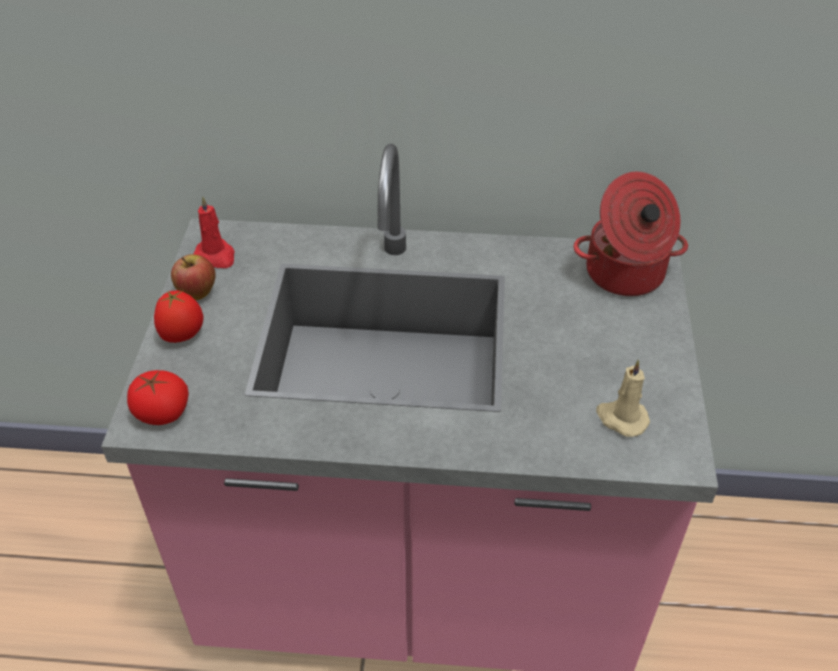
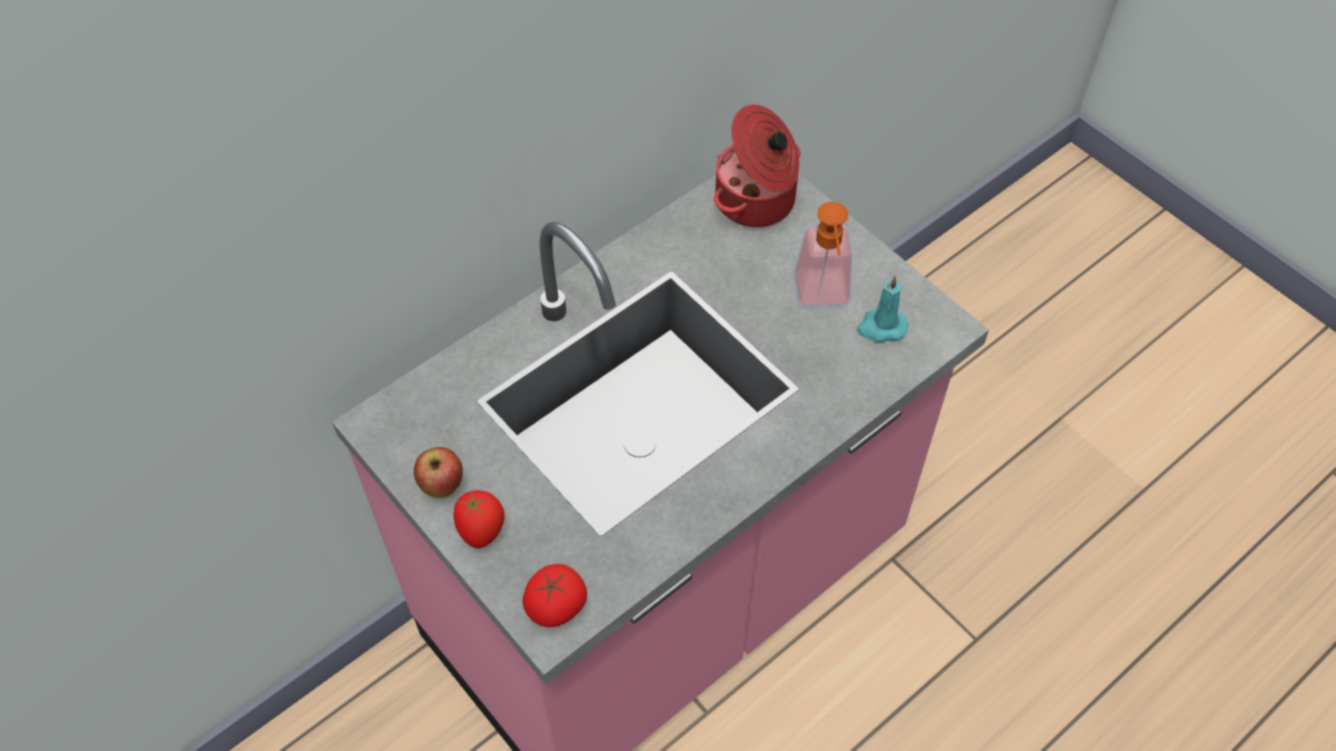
camera: 45 degrees left, 10 degrees up
red candle [193,196,235,268] -> none
beige candle [596,360,650,437] -> turquoise candle [857,276,908,342]
none -> soap dispenser [794,202,852,307]

